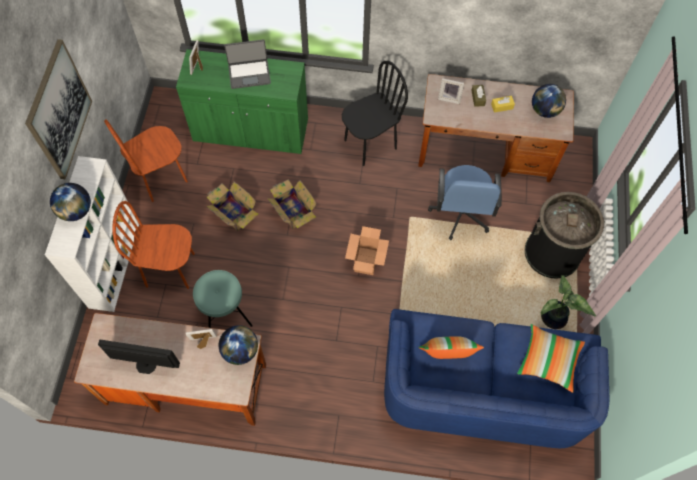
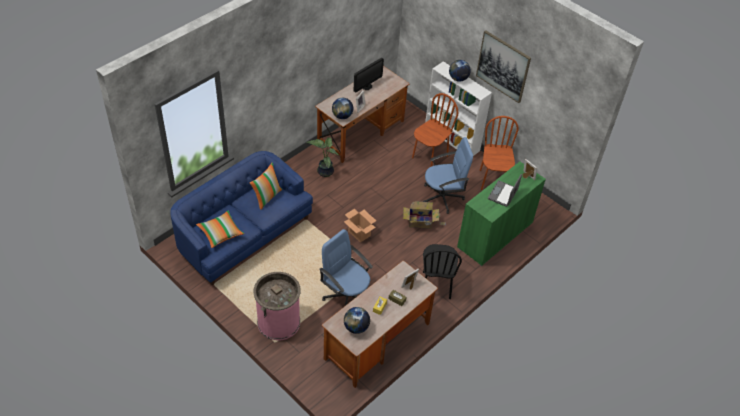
camera: 125 degrees right, 15 degrees down
turquoise stool [193,270,253,328] -> none
cardboard box [206,181,258,231] -> blue office chair [423,137,473,214]
black trash can [525,192,605,279] -> pink trash can [253,272,301,341]
potted plant [541,275,596,329] -> potted plant moved to [306,137,339,177]

